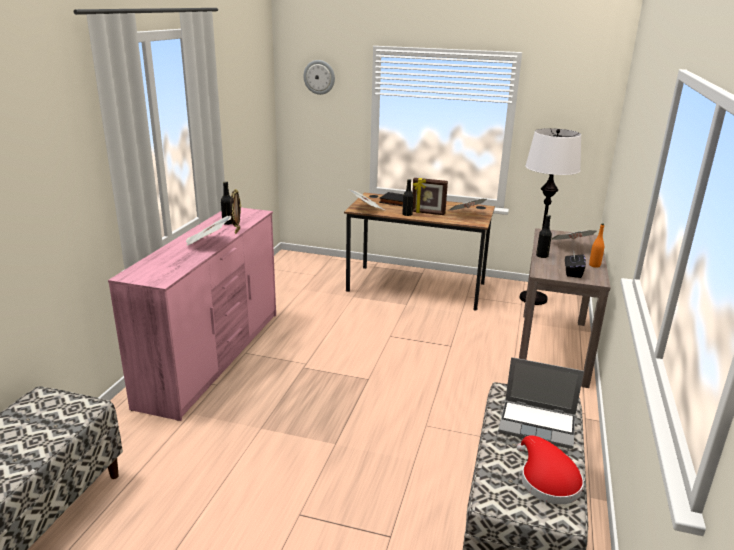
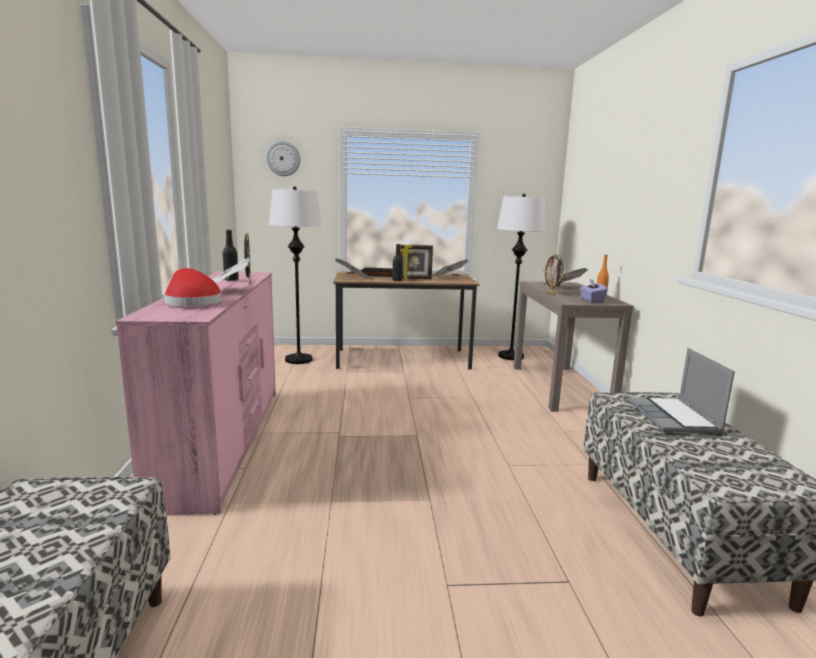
camera: 20 degrees left, 10 degrees down
laptop [498,357,584,449] -> laptop turned 90 degrees clockwise [628,348,735,433]
red hat [517,435,584,504] -> red hat moved to [164,268,223,306]
black bottle [536,215,552,258] -> picture frame [543,253,564,295]
black tissue box [565,252,586,278] -> purple tissue box [580,278,608,303]
none -> white floor lamp [269,187,322,364]

